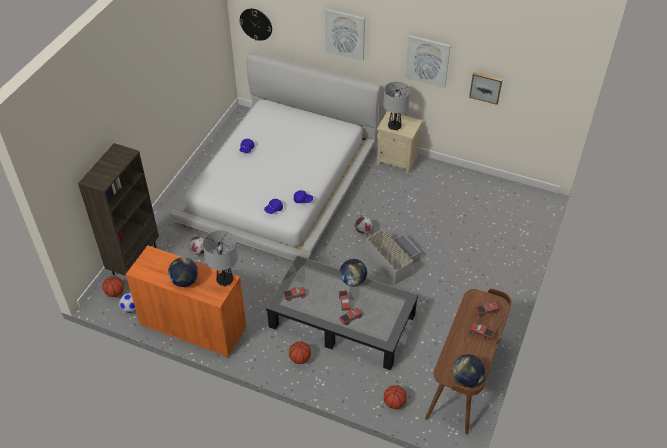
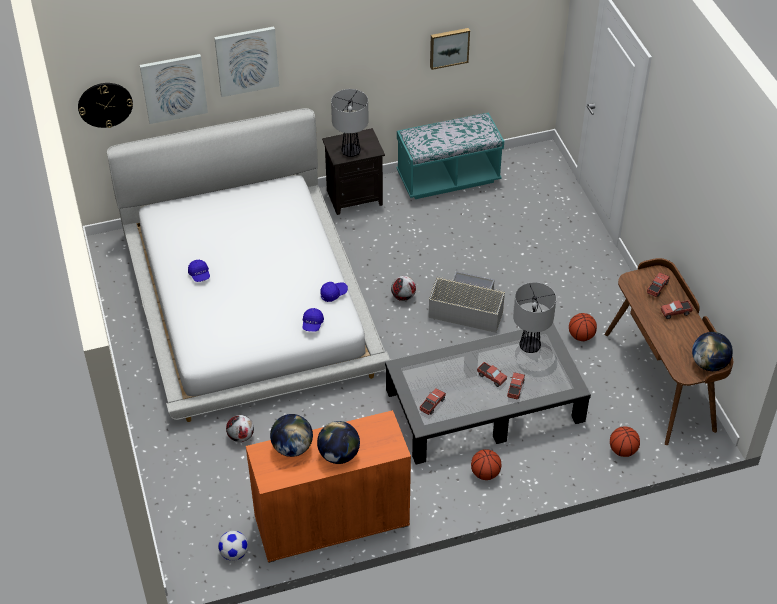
camera: 40 degrees left, 0 degrees up
brown bookcase [78,143,159,276] -> none
basketball [102,276,124,297] -> basketball moved to [569,313,597,341]
table lamp [203,230,238,287] -> table lamp moved to [513,282,556,353]
globe [340,259,367,286] -> globe moved to [270,414,313,457]
beige nightstand [377,111,423,174] -> black nightstand [322,128,385,215]
picture [405,35,451,88] -> picture moved to [140,54,208,124]
none -> turquoise bench [397,112,504,199]

